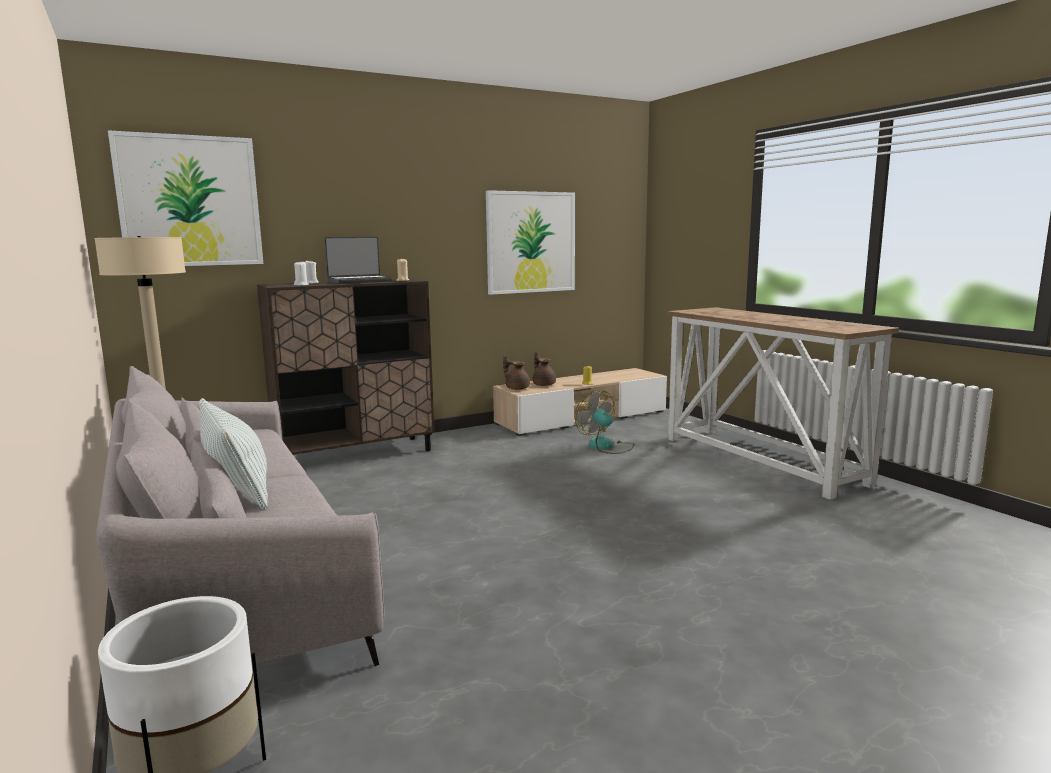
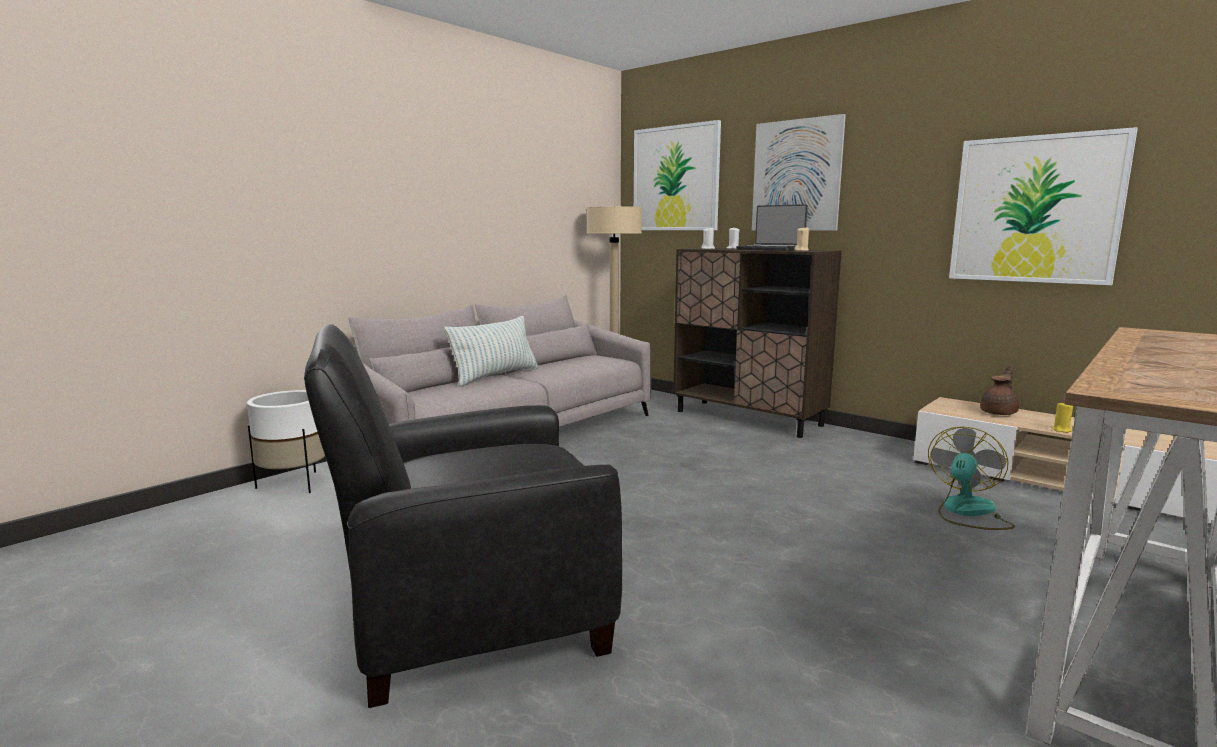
camera: 70 degrees right, 0 degrees up
brown teapot [503,355,530,390] -> none
none -> black armchair [304,324,622,708]
none -> picture [752,114,846,231]

